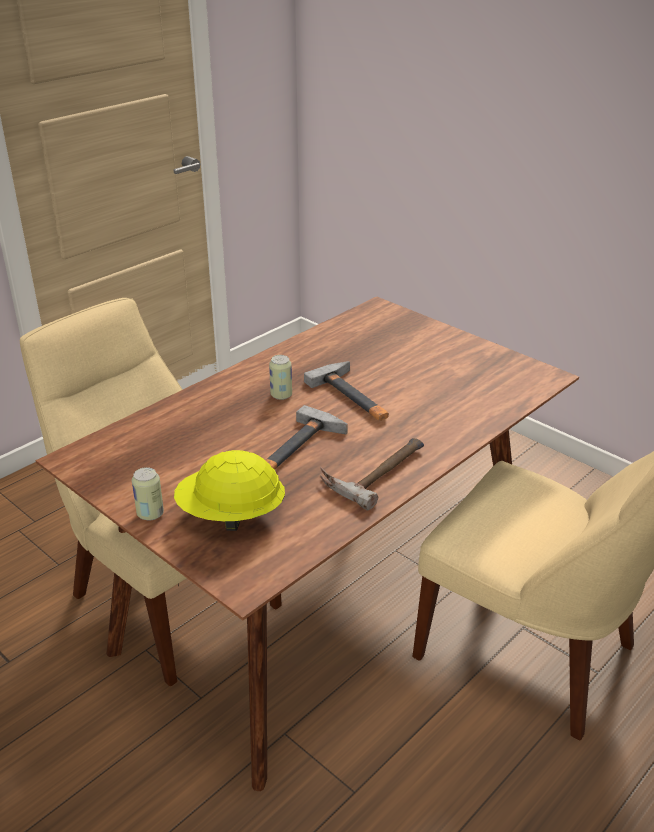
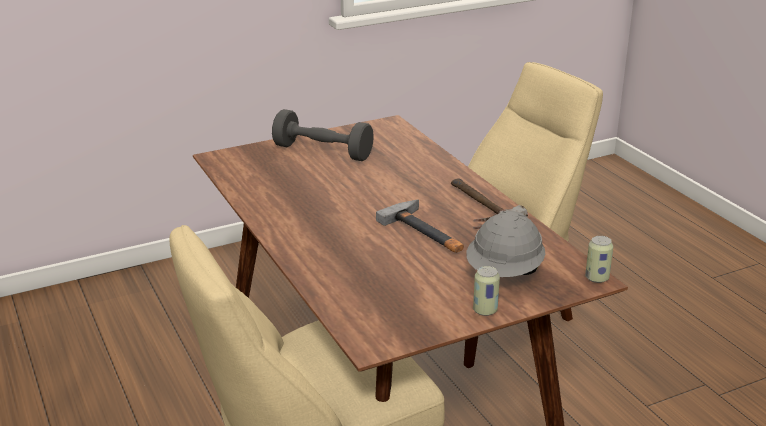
camera: 70 degrees left, 5 degrees down
yellow hard hat [174,450,285,531] -> grey hard hat [466,211,545,277]
can [269,355,292,400] -> can moved to [585,236,613,283]
hammer [304,361,389,421] -> none
none -> grey dumbbell [272,109,374,161]

